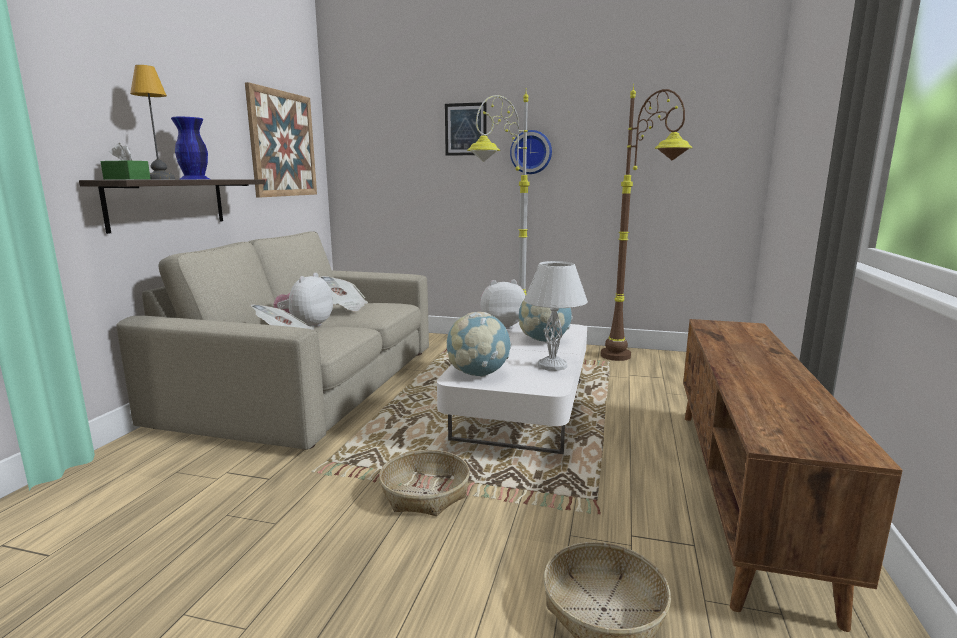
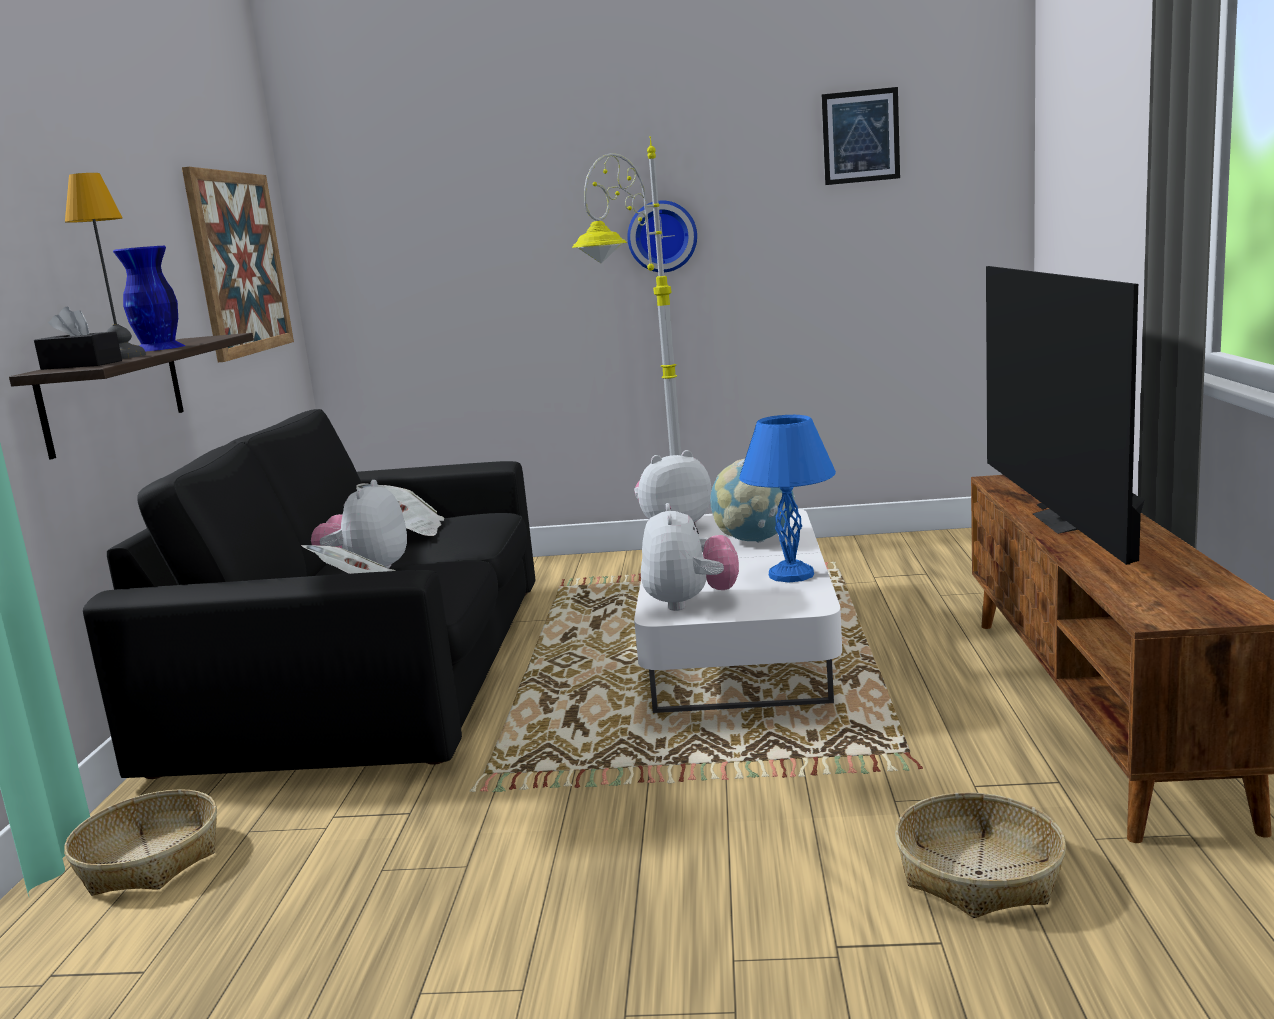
camera: 10 degrees left, 0 degrees up
green tissue box [101,143,151,180] -> black tissue box [34,307,122,370]
beige sofa [116,231,429,450] -> black sofa [83,409,535,779]
basket [379,450,470,516] -> basket moved to [64,789,217,896]
picture [445,102,487,156] -> picture moved to [822,87,900,185]
globe [447,312,511,377] -> plush toy [641,503,739,611]
white table lamp [524,261,588,371] -> blue table lamp [739,415,836,583]
brown floor lamp [601,84,692,361] -> none
none -> television [986,266,1144,565]

